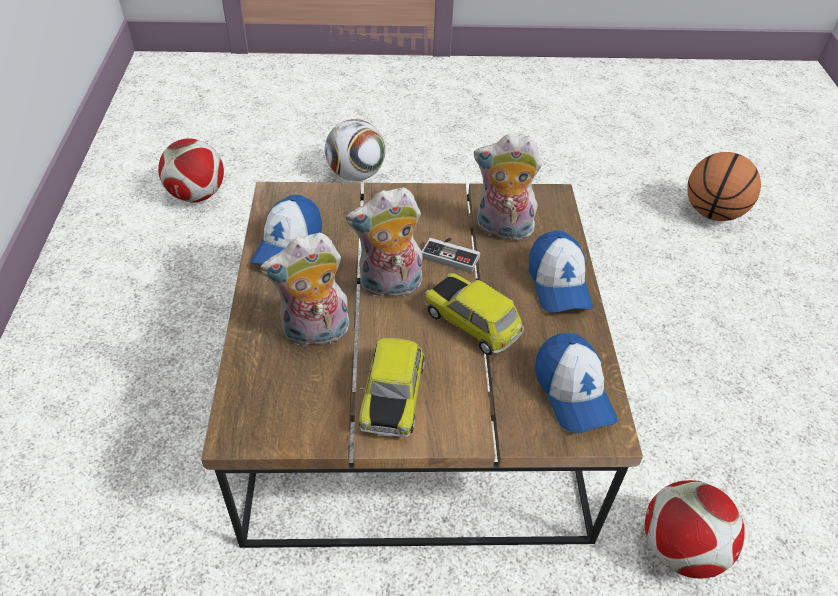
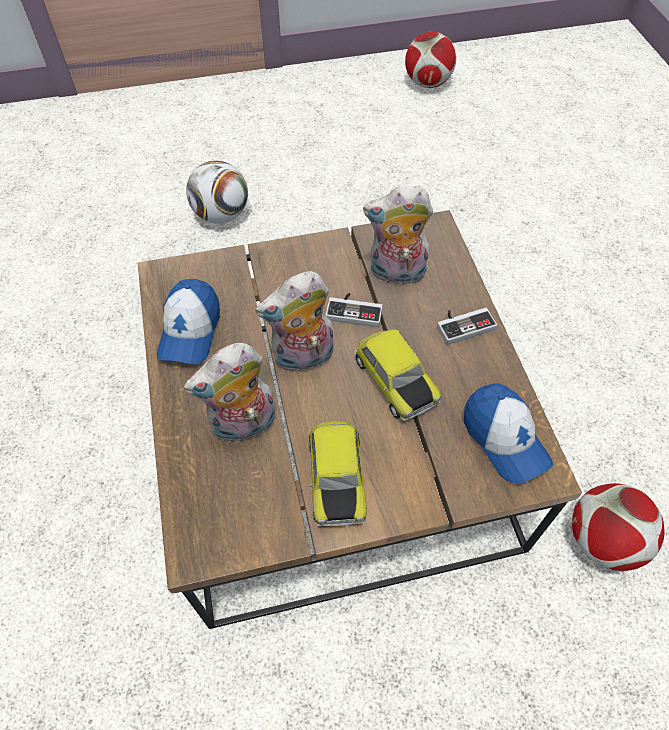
camera: 10 degrees left, 10 degrees up
football [158,138,224,202] -> football moved to [405,32,456,88]
toy car [425,273,524,355] -> toy car turned 150 degrees counterclockwise [354,329,441,421]
cap [529,231,593,313] -> game controller [437,308,498,345]
basketball [687,152,761,221] -> none

